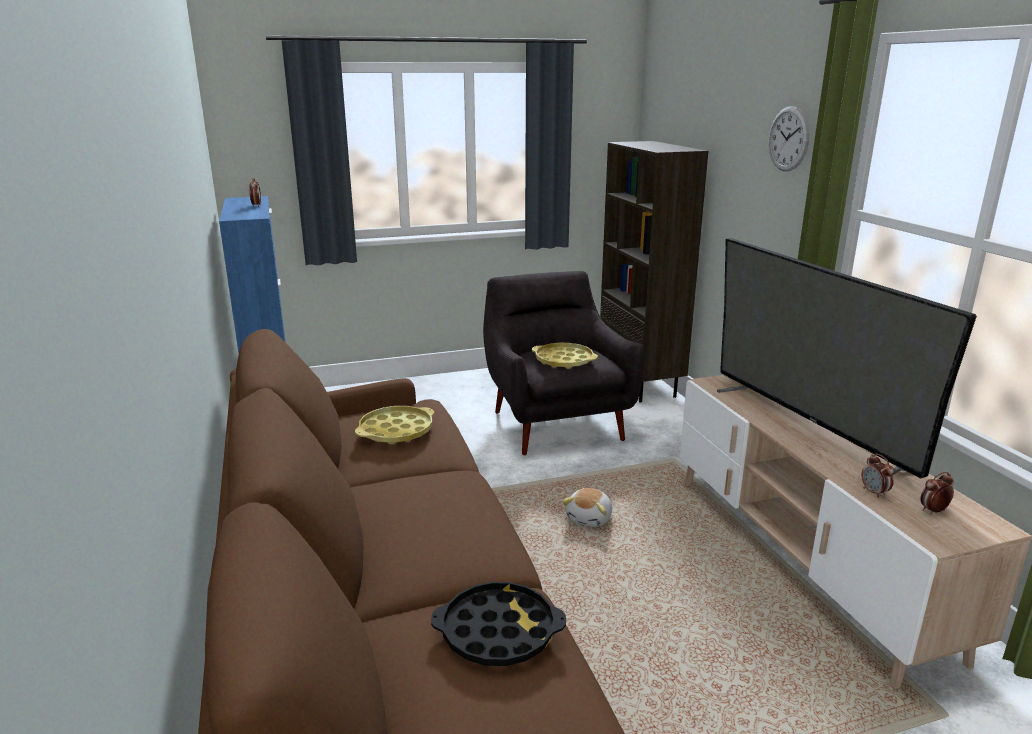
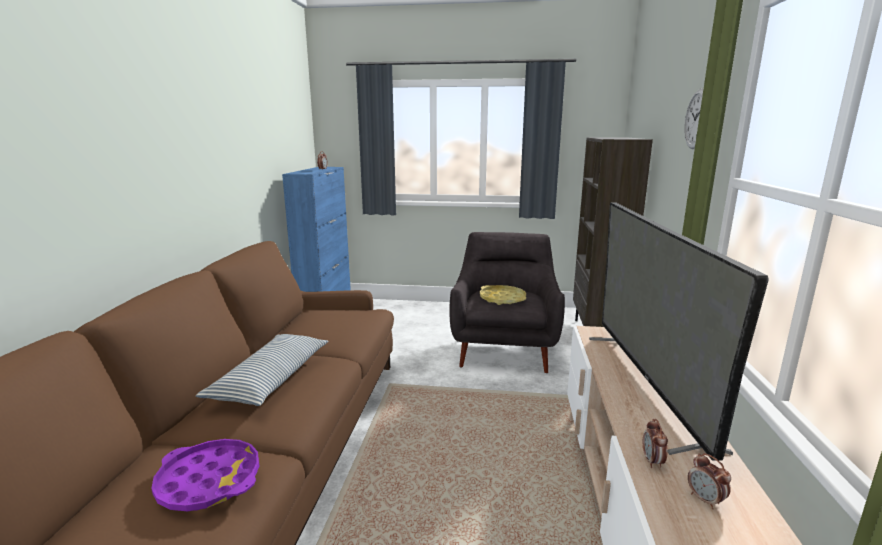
camera: 25 degrees right, 5 degrees down
yellow tray [355,406,434,444] -> none
black tray [431,582,566,666] -> purple tray [151,439,259,511]
plush toy [562,488,612,527] -> none
alarm clock [920,472,954,514] -> alarm clock turned 120 degrees counterclockwise [688,453,731,509]
none -> pillow [196,334,328,406]

